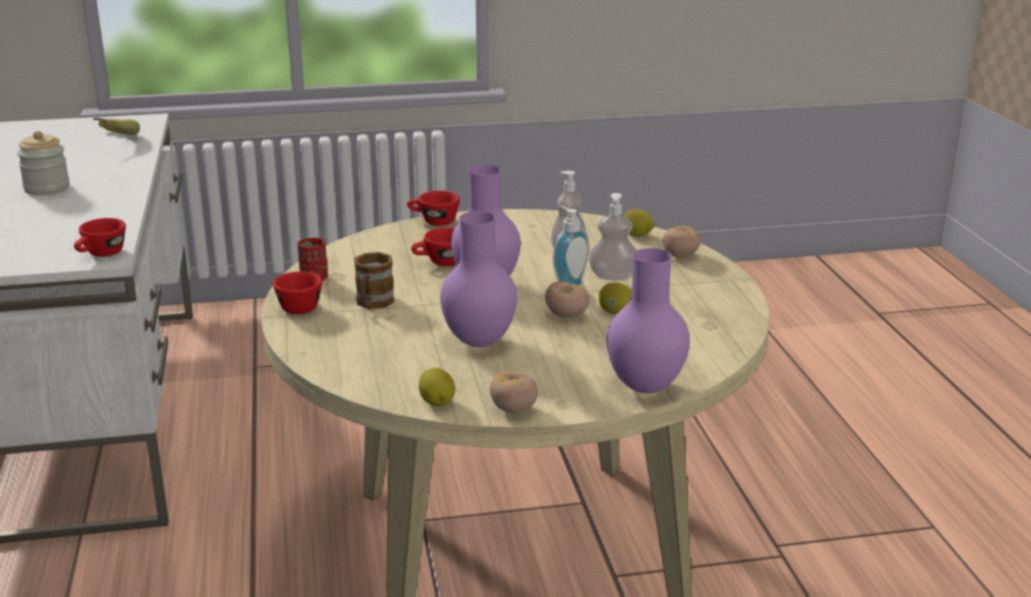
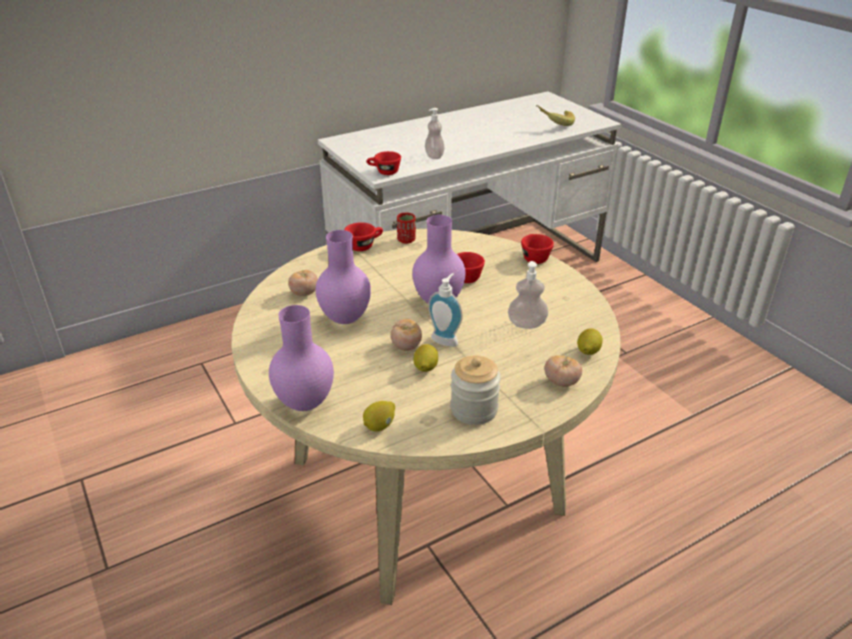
camera: 70 degrees right, 10 degrees up
jar [17,131,70,196] -> jar moved to [450,356,501,425]
mug [354,252,394,309] -> none
lemon [419,368,455,406] -> lemon moved to [363,401,395,431]
tomato [490,370,538,413] -> tomato moved to [288,270,318,296]
soap dispenser [589,193,636,281] -> soap dispenser moved to [425,108,445,159]

